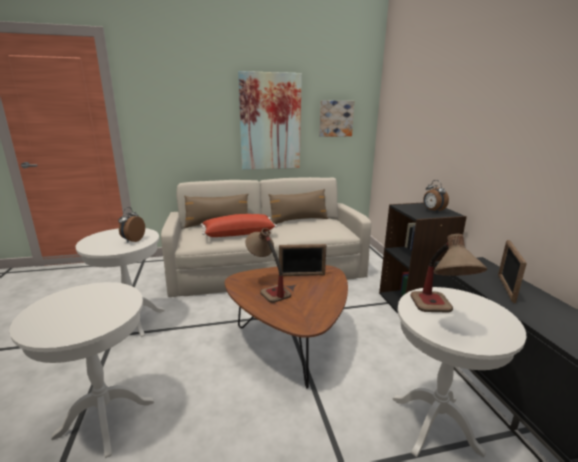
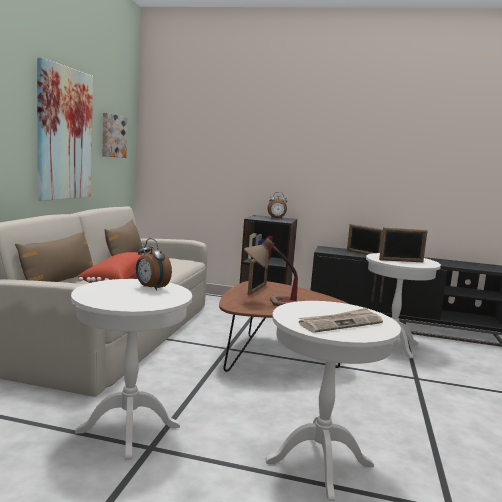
camera: 65 degrees left, 10 degrees down
table lamp [411,234,487,313] -> picture frame [379,228,428,262]
none -> newspaper [299,308,383,333]

